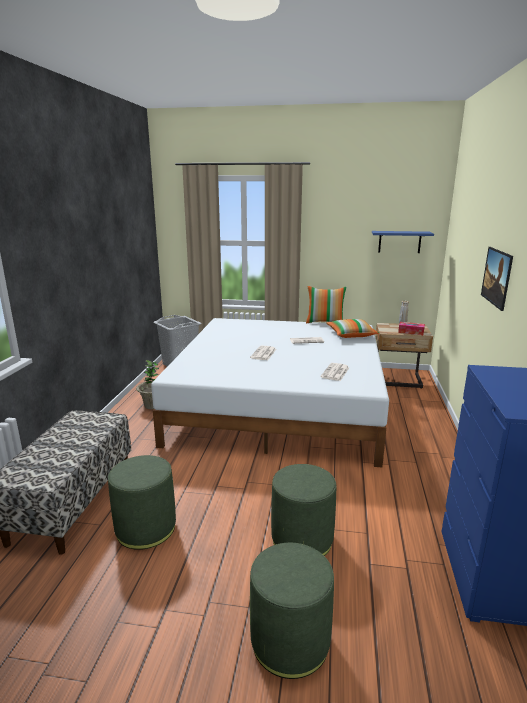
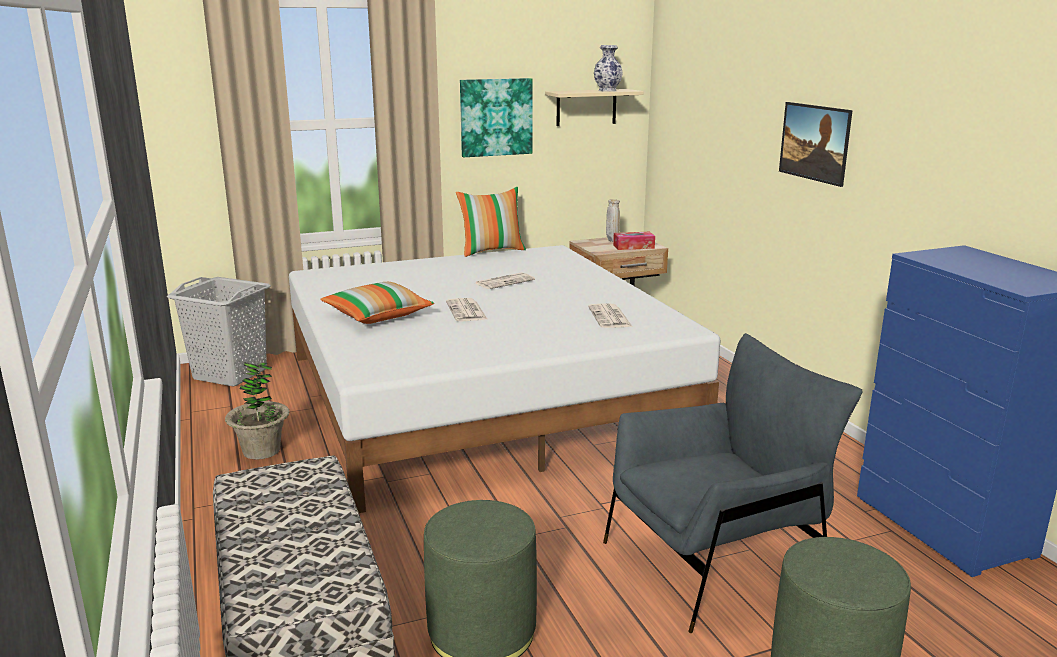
camera: 30 degrees left, 0 degrees up
green ottoman [271,464,336,556] -> grey armchair [603,333,863,633]
pillow [326,319,379,338] -> pillow moved to [320,282,434,324]
blue shelf [372,231,434,253] -> beige shelf [545,89,643,126]
none -> picture [460,78,533,157]
none -> vase [594,45,623,91]

